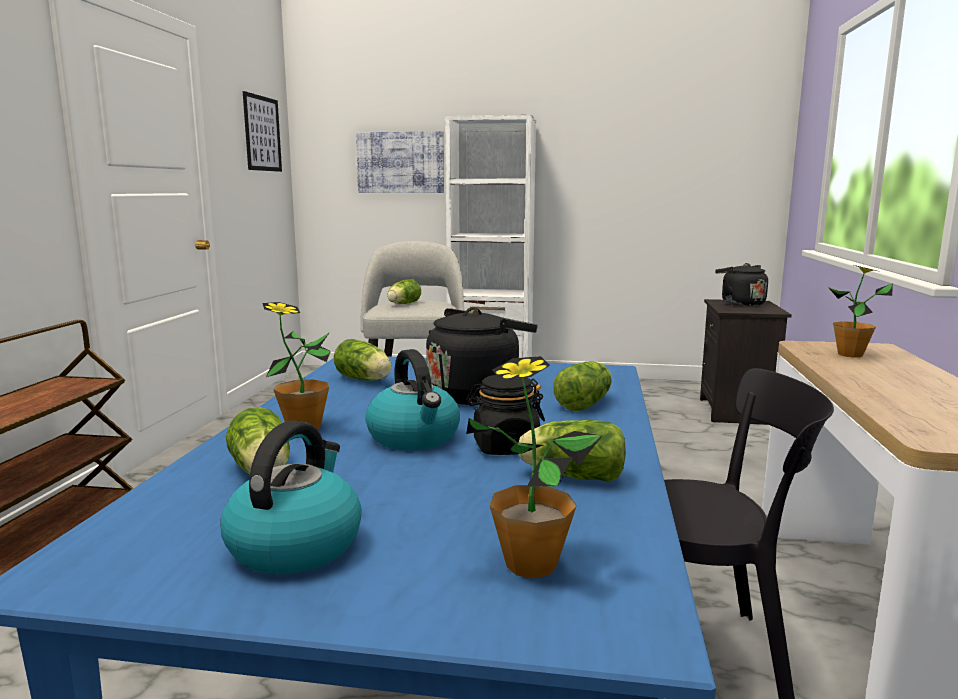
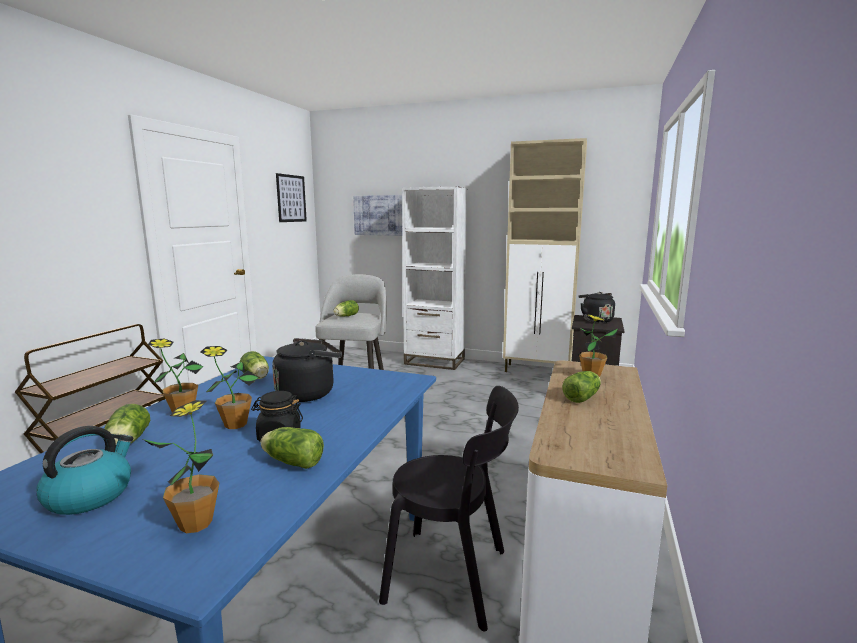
camera: 10 degrees right, 0 degrees up
kettle [365,349,460,450] -> potted plant [201,346,259,429]
lettuce [554,361,612,411] -> lettuce moved to [563,371,601,403]
none -> beige cabinet [503,138,587,372]

